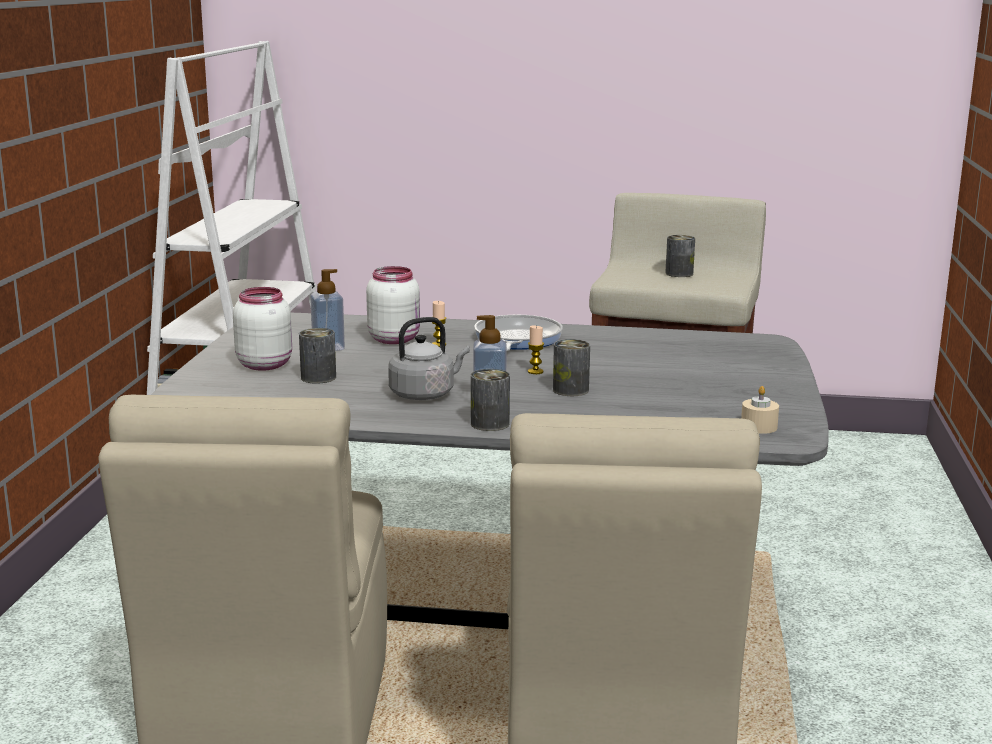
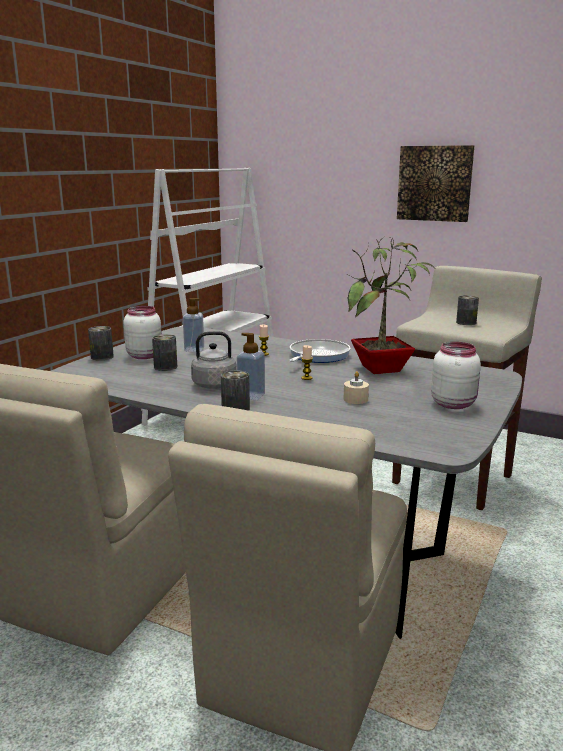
camera: 20 degrees right, 0 degrees up
white jar [366,266,420,344] -> white jar moved to [431,342,481,409]
can [553,339,590,396] -> can moved to [88,326,114,361]
beige candle [741,386,779,434] -> beige candle moved to [344,371,369,404]
none -> potted plant [347,237,436,374]
none -> picture [397,145,474,222]

